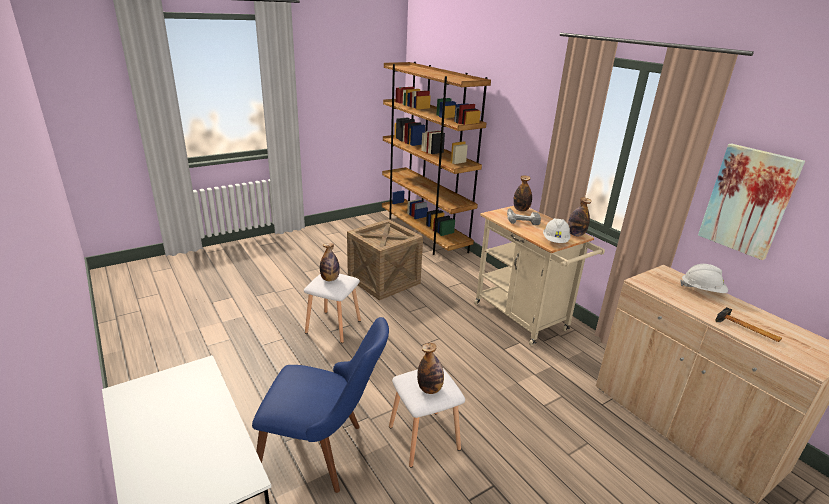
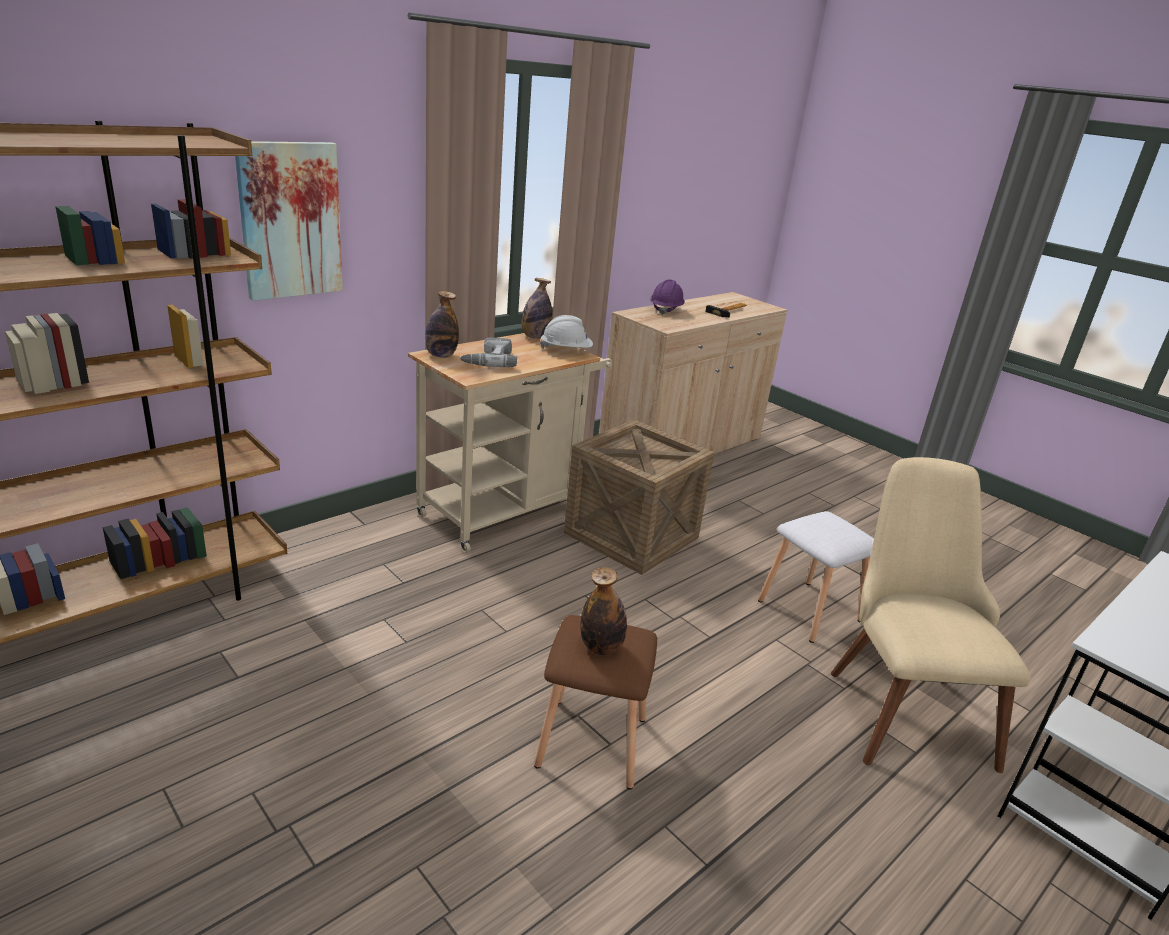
camera: 100 degrees left, 0 degrees up
blue chair [252,317,389,493] -> beige chair [831,457,1031,773]
white stool [304,274,361,343] -> brown stool [534,615,657,789]
crate [347,219,423,300] -> crate moved to [564,420,714,575]
bottle [417,343,444,394] -> none
white hard hat [680,264,728,293] -> purple hard hat [650,280,685,315]
picture [698,143,805,260] -> picture moved to [235,141,343,301]

